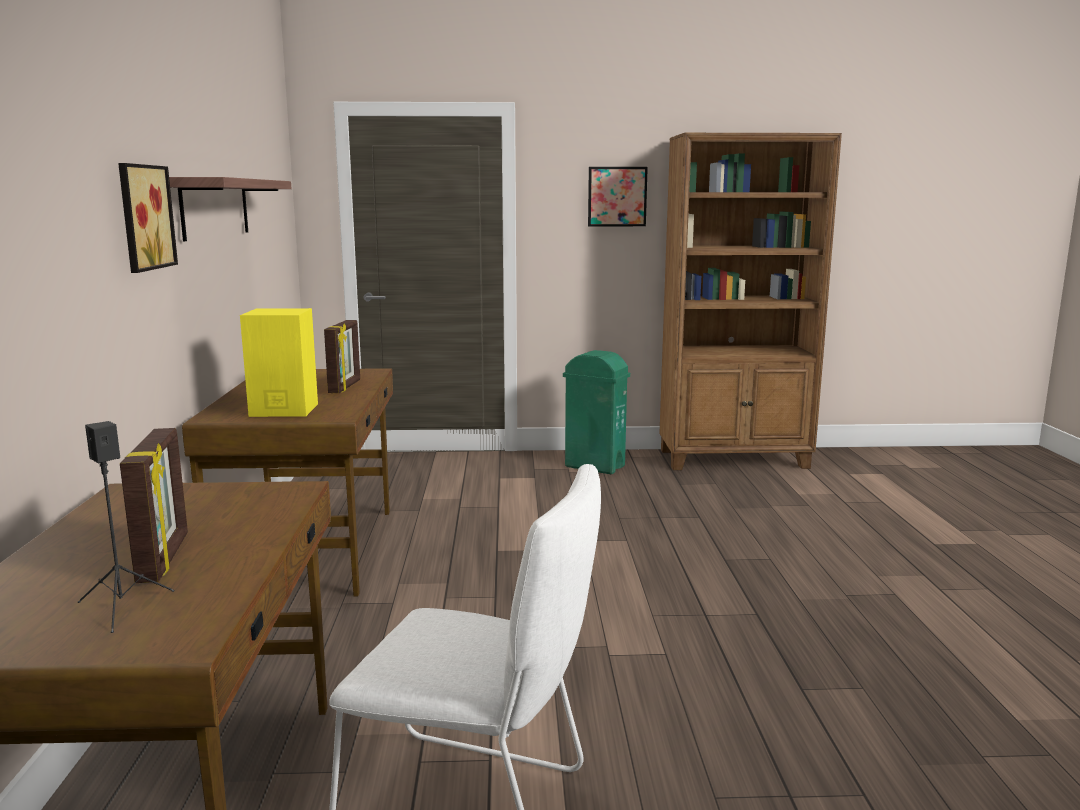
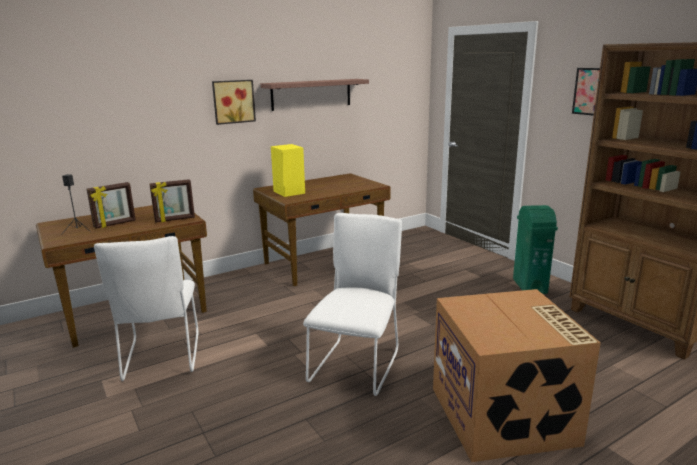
camera: 60 degrees right, 5 degrees up
picture frame [324,320,360,393] -> picture frame moved to [149,179,195,223]
none -> white chair [303,213,402,396]
none -> cardboard box [433,289,601,462]

